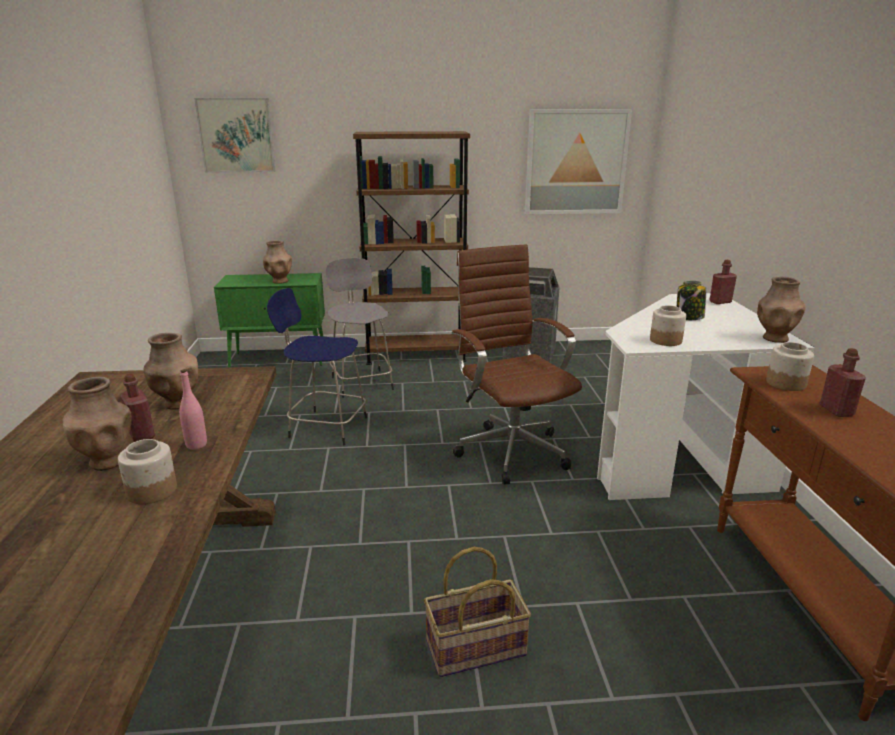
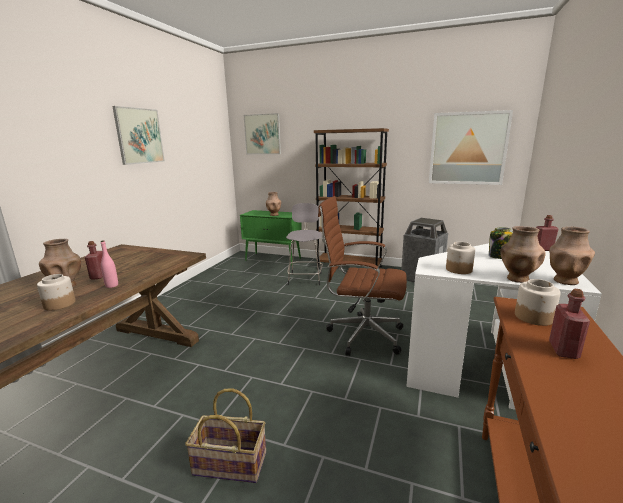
camera: 25 degrees right, 5 degrees down
brown vase [144,333,198,410] -> brown vase moved to [500,226,546,283]
blue stool [267,288,367,445] -> none
brown office chair [451,244,582,484] -> brown office chair turned 75 degrees counterclockwise [318,196,407,356]
none -> picture [112,106,165,165]

